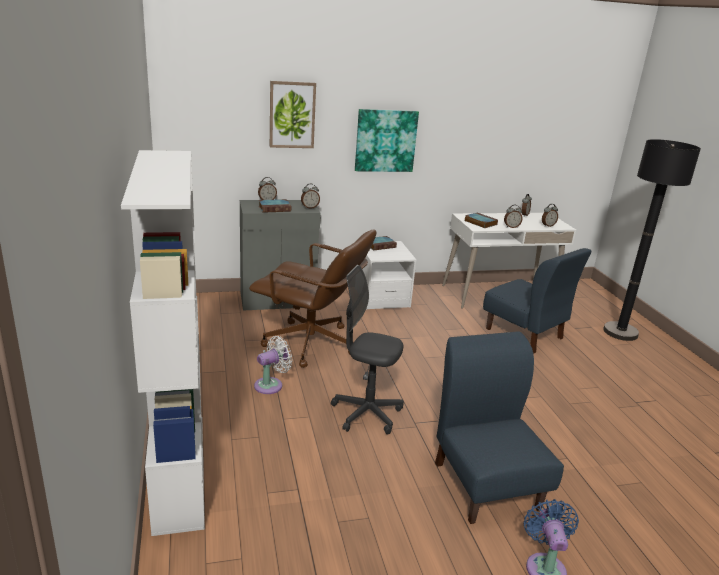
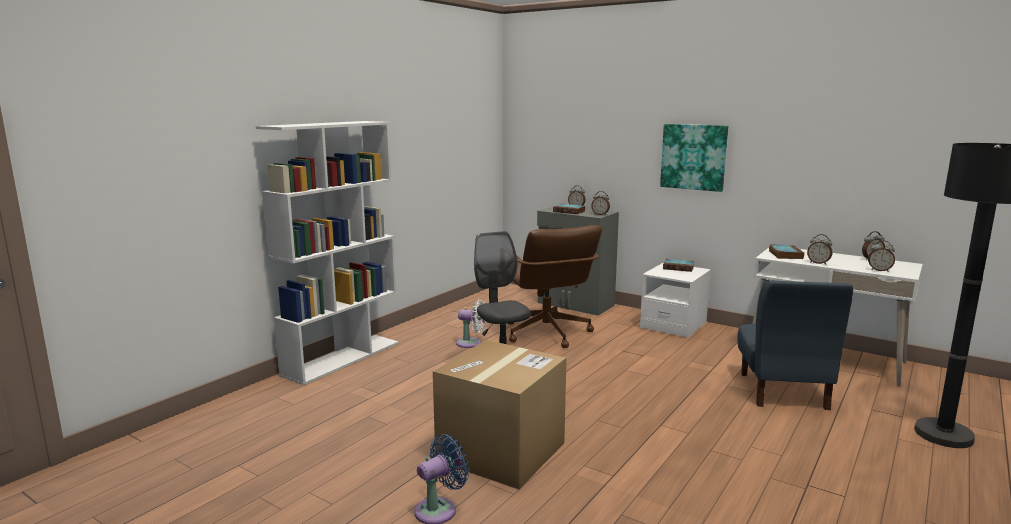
camera: 50 degrees right, 10 degrees down
picture [270,81,316,148] -> none
blue chair [435,331,564,524] -> cardboard box [433,340,567,490]

